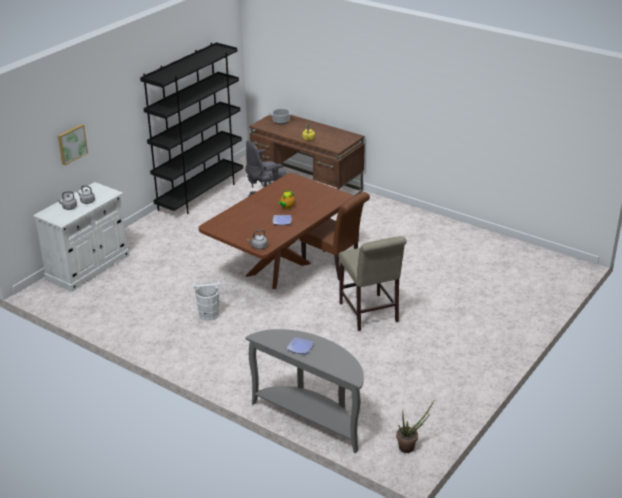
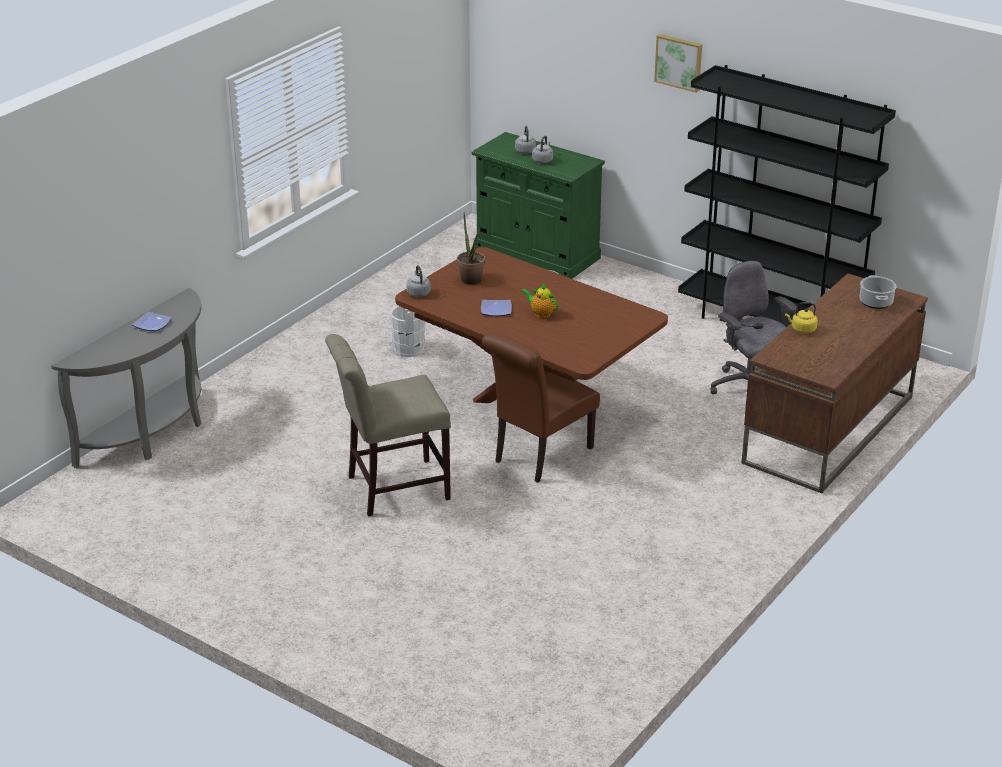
camera: 90 degrees right, 0 degrees up
white cabinet [33,182,129,292] -> green cabinet [472,132,605,279]
picture [58,124,88,165] -> picture moved to [654,34,702,93]
potted plant [396,401,434,453] -> potted plant moved to [457,214,485,285]

